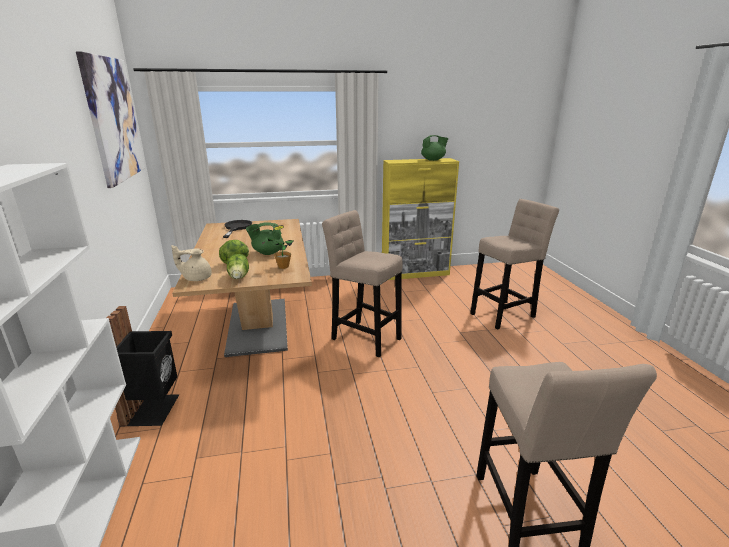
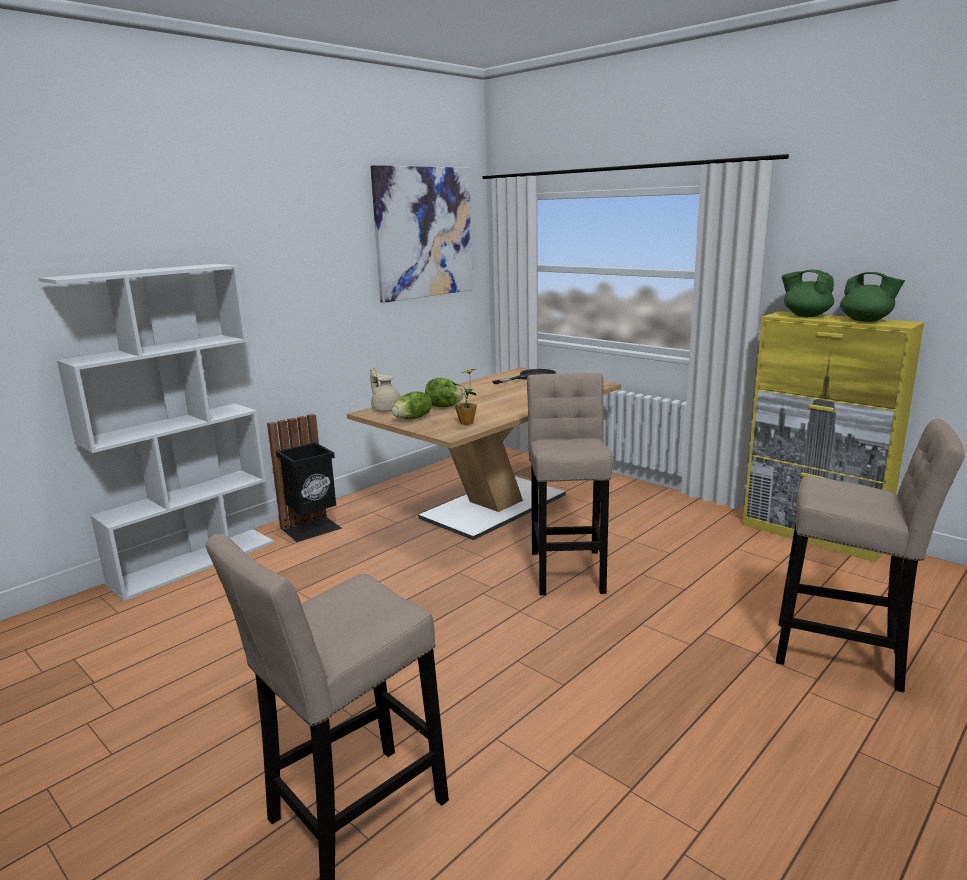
camera: 55 degrees right, 5 degrees down
green teapot [246,222,284,255] -> green teapot moved to [781,270,834,317]

